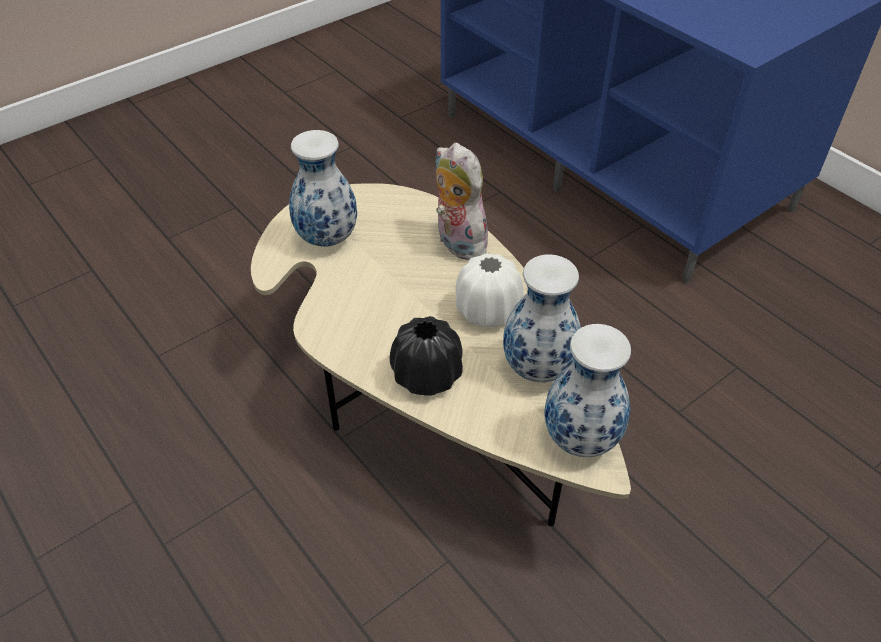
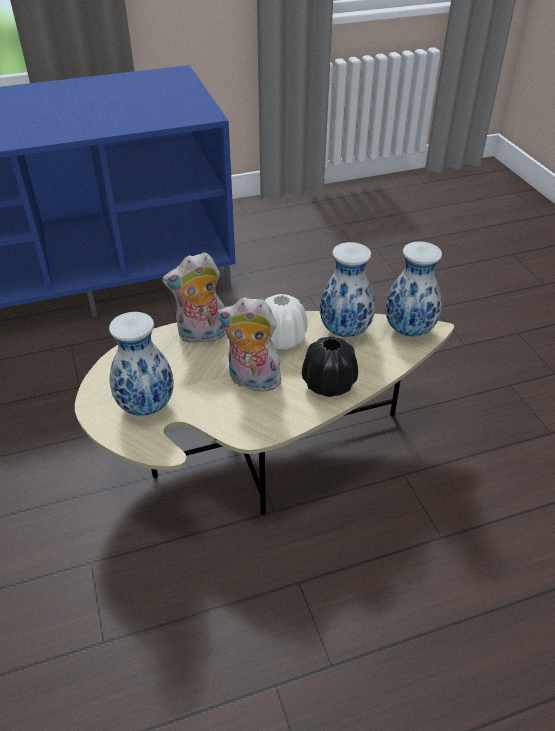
camera: 70 degrees left, 5 degrees down
none -> plush toy [217,297,281,392]

